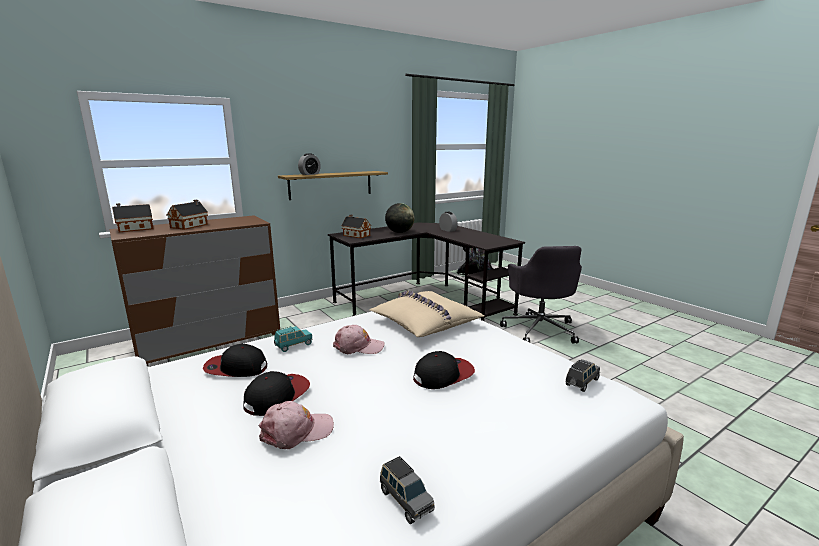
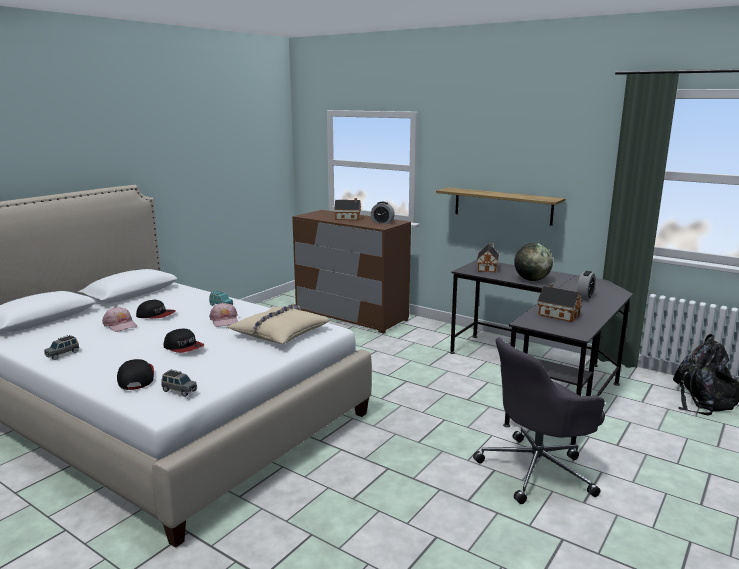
camera: 70 degrees right, 0 degrees up
toy house [112,203,153,232] -> toy house moved to [537,283,582,322]
cap [203,344,267,377] -> cap moved to [117,359,154,390]
alarm clock [298,153,321,175] -> alarm clock moved to [371,202,395,224]

